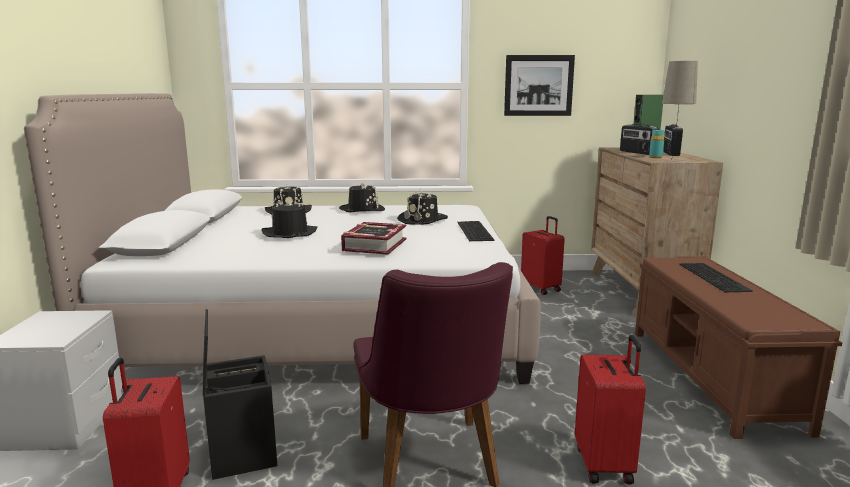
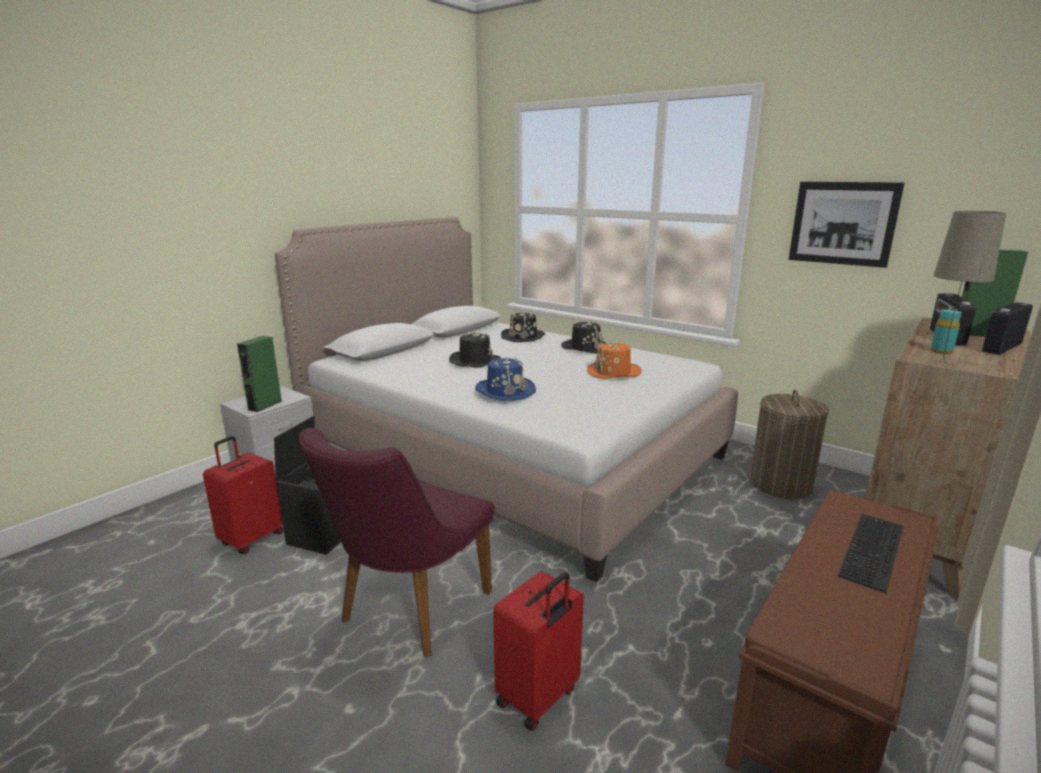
camera: 40 degrees right, 5 degrees up
book [341,222,406,255] -> blue hat [475,357,536,401]
black hat [397,191,448,225] -> orange hat [587,341,642,379]
keyboard [458,221,494,241] -> none
red suitcase [521,216,565,295] -> laundry basket [750,390,829,499]
none -> green speaker [237,336,282,412]

